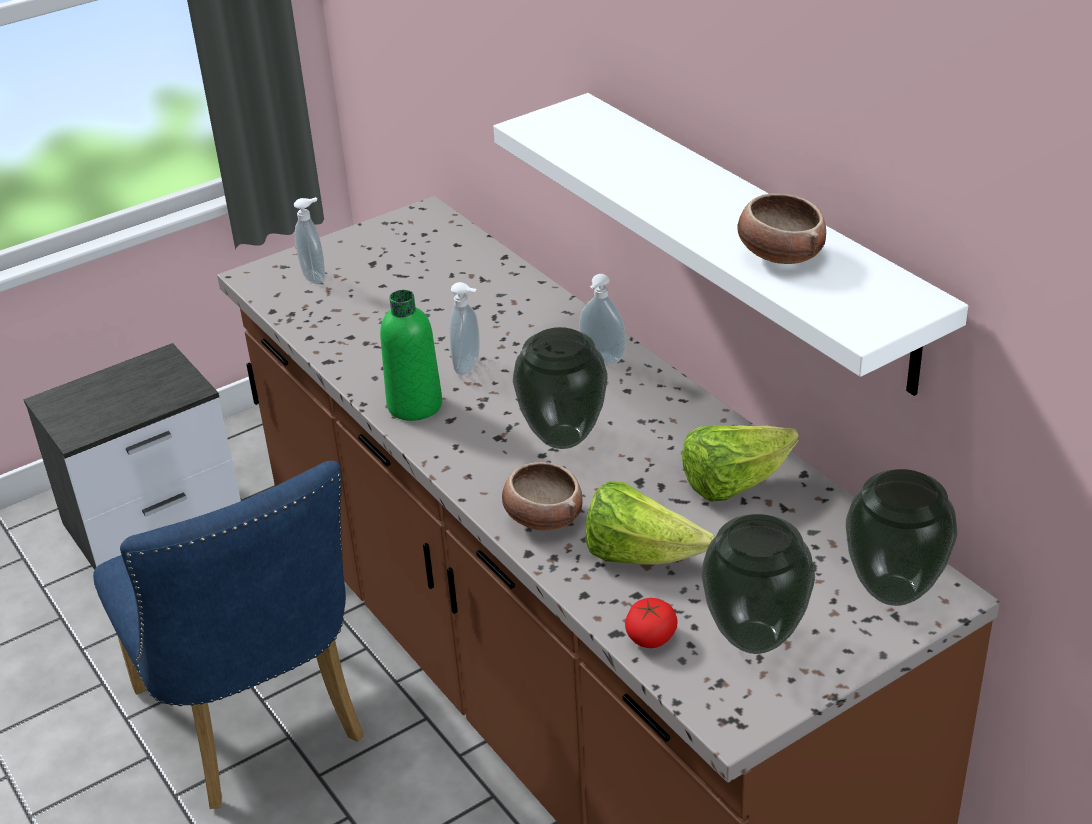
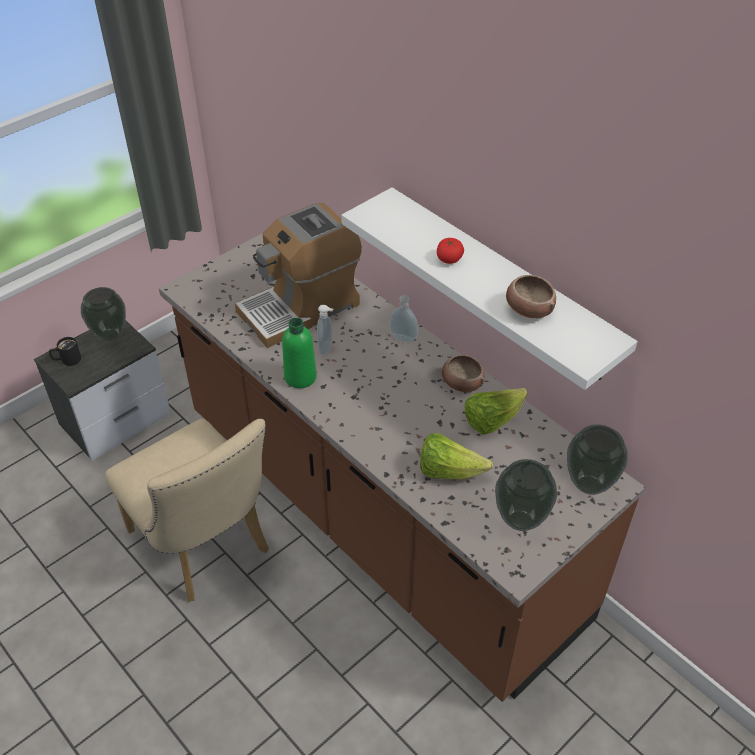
camera: 10 degrees left, 10 degrees up
blue chair [93,461,364,809] -> beige chair [105,419,269,602]
soap dispenser [294,197,325,284] -> none
bowl [502,462,583,531] -> bowl moved to [442,354,484,392]
vase [513,327,608,449] -> vase moved to [81,287,126,341]
tomato [625,598,677,648] -> tomato moved to [437,238,464,264]
none -> black mug [49,337,81,366]
none -> coffee machine [235,203,362,348]

